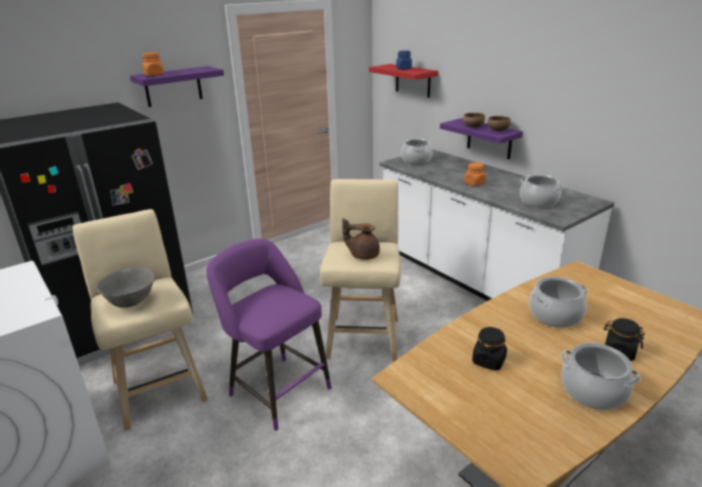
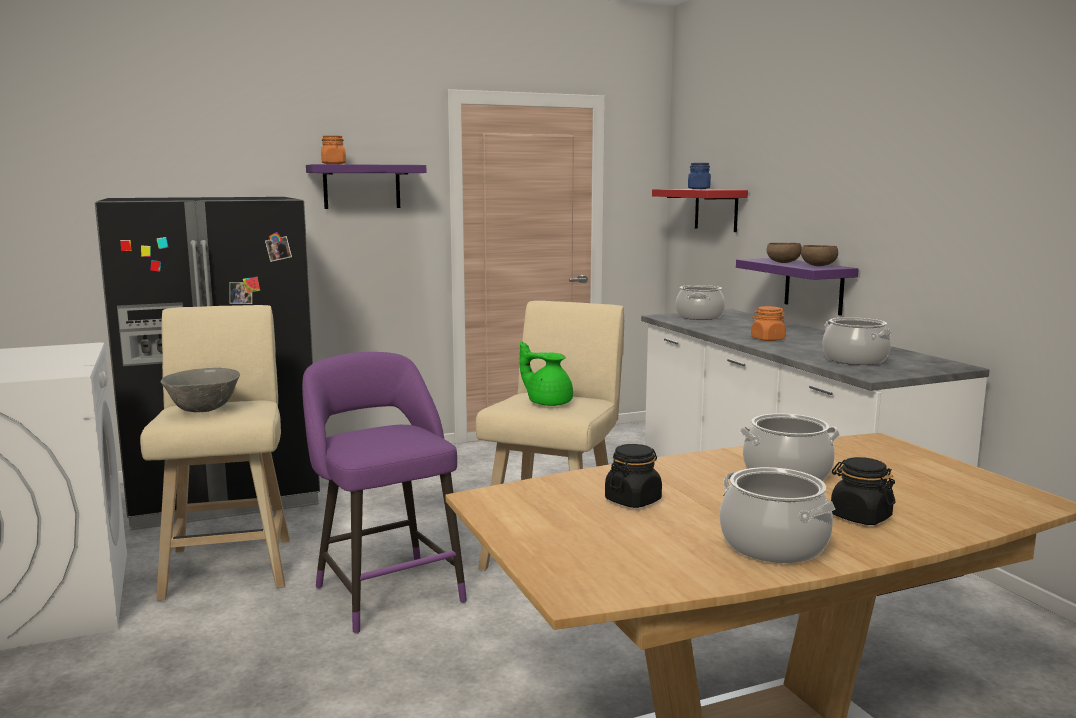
camera: 15 degrees right, 15 degrees down
brown teapot [342,218,380,260] -> green teapot [520,341,573,406]

